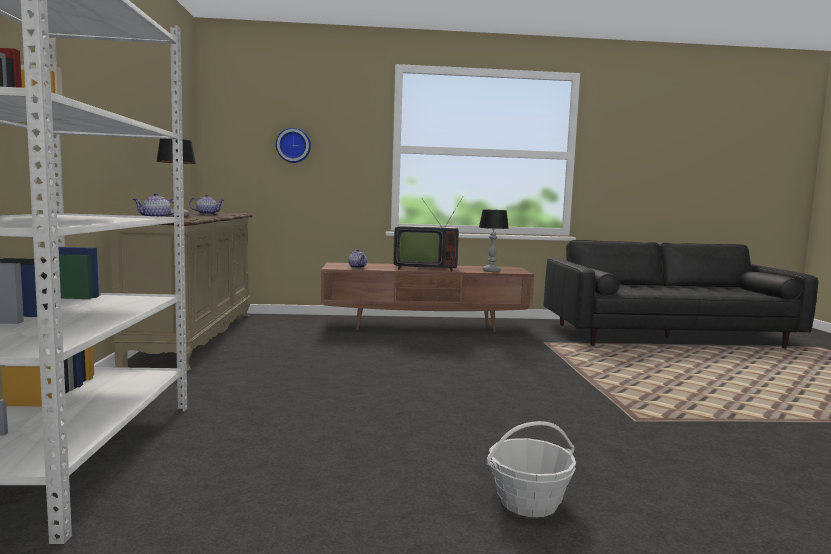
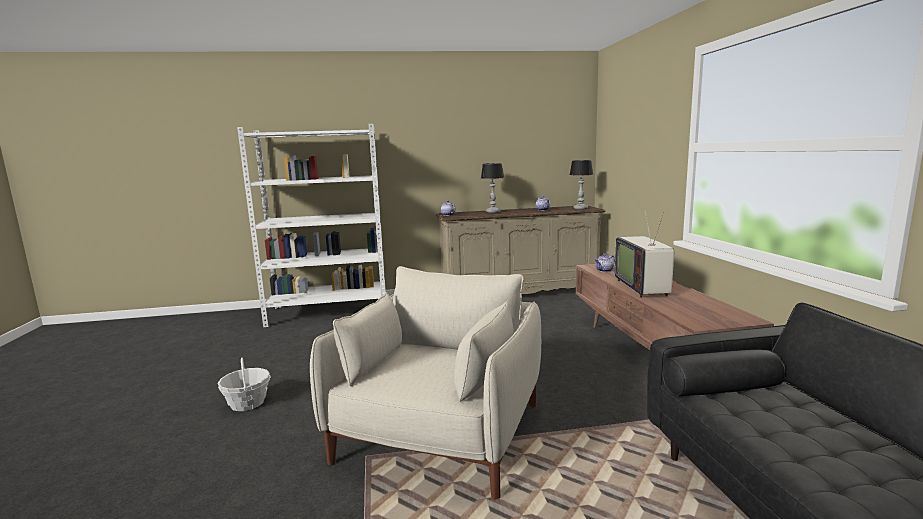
camera: 85 degrees right, 5 degrees up
wall clock [276,128,311,163] -> none
table lamp [479,209,509,272] -> table lamp moved to [570,160,594,210]
none -> beige armchair [310,266,541,500]

